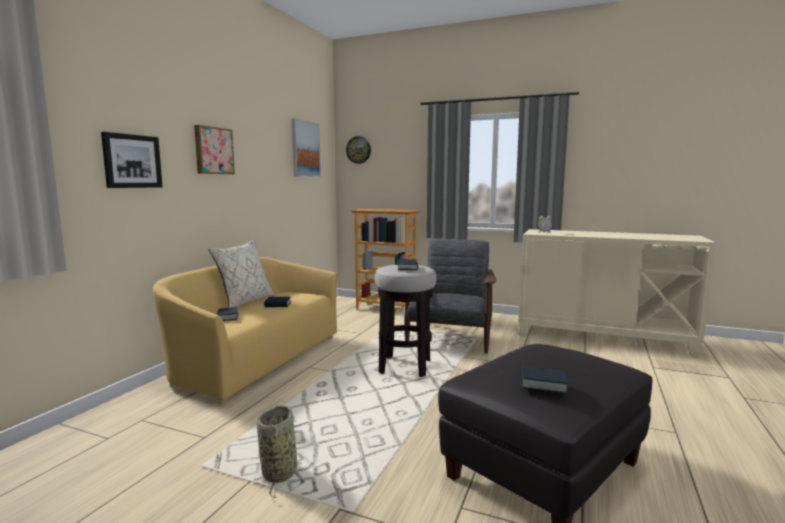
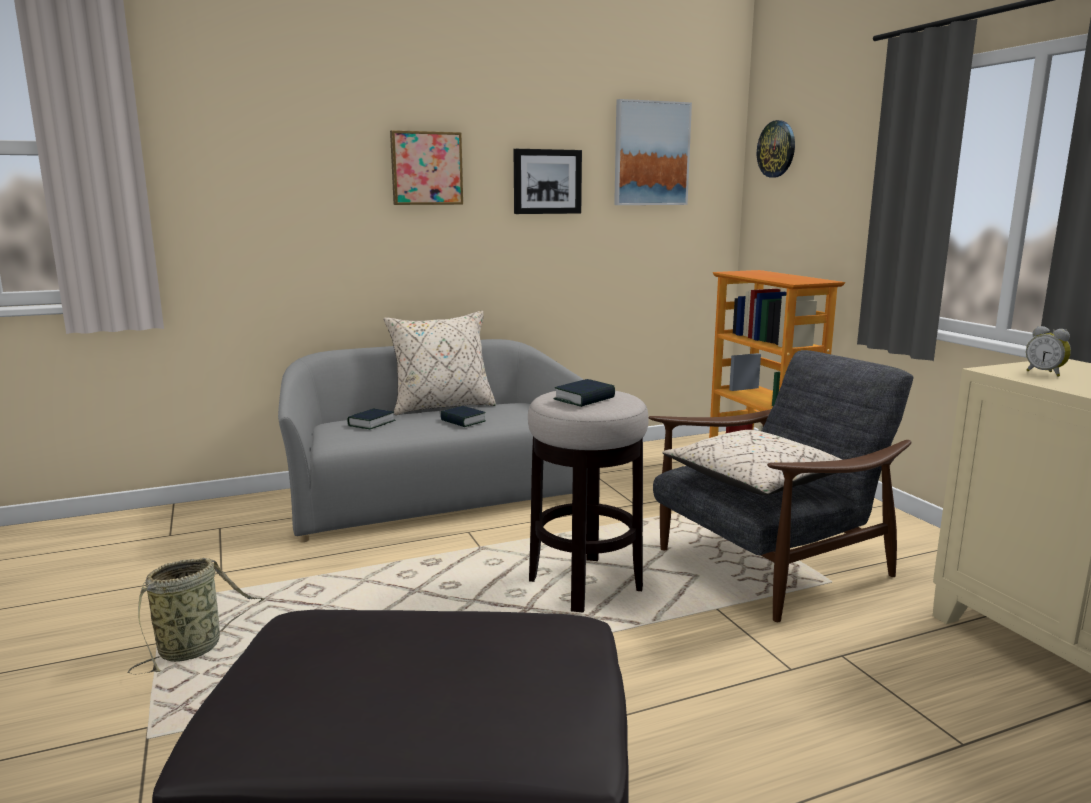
camera: 45 degrees right, 5 degrees up
picture [101,132,162,188] -> picture moved to [513,149,582,214]
yellow sofa [153,257,337,405] -> grey sofa [278,339,584,542]
book [522,366,568,394] -> none
none -> beige pillow [662,430,843,495]

